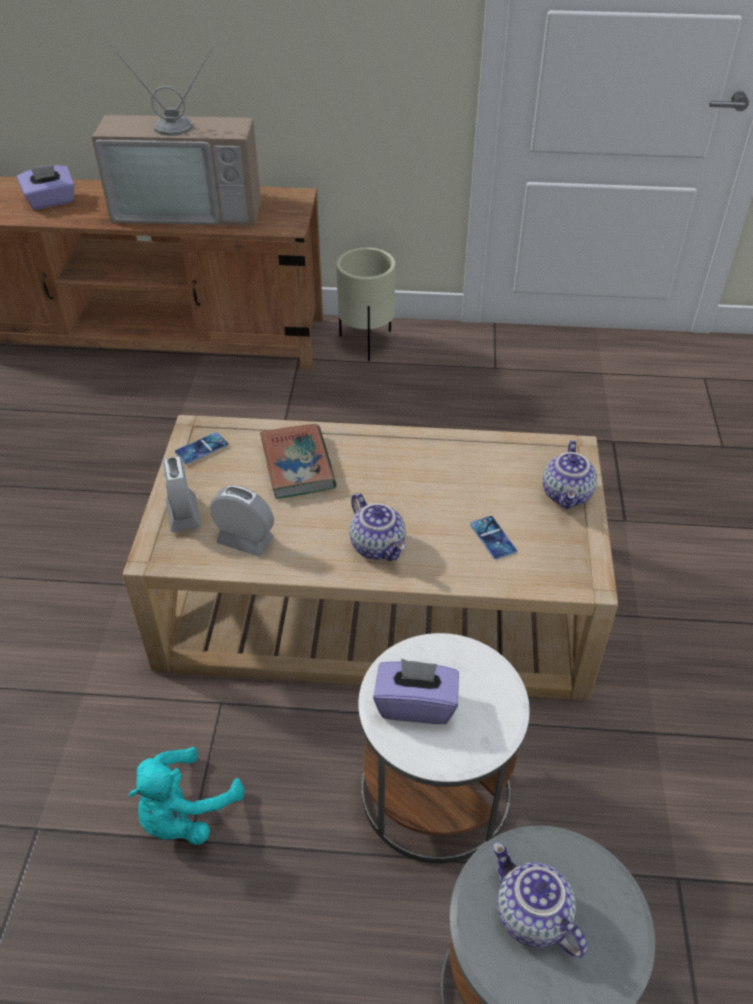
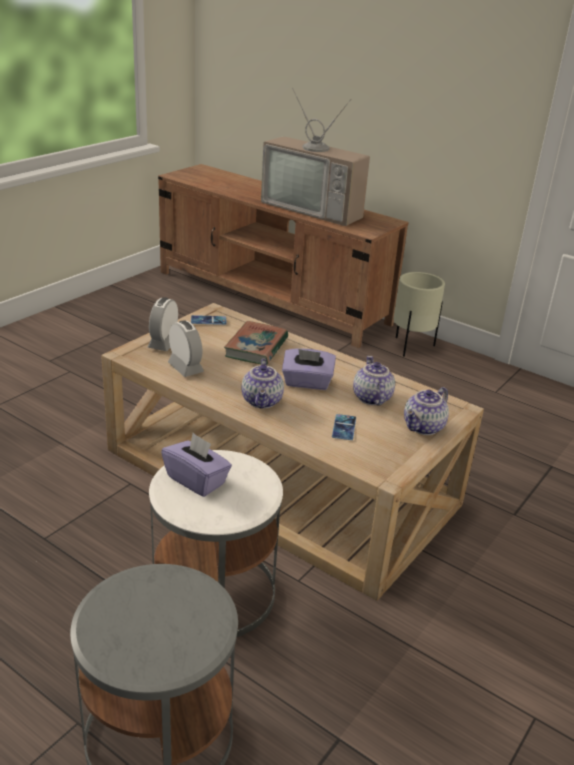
camera: 30 degrees right, 15 degrees down
purple tissue box [17,165,75,210] -> purple tissue box moved to [282,348,336,390]
turquoise plush toy [129,747,244,845] -> none
teapot [493,842,587,958] -> teapot moved to [353,356,395,406]

